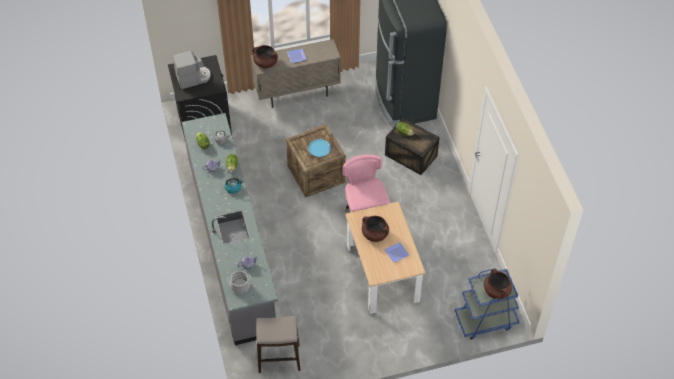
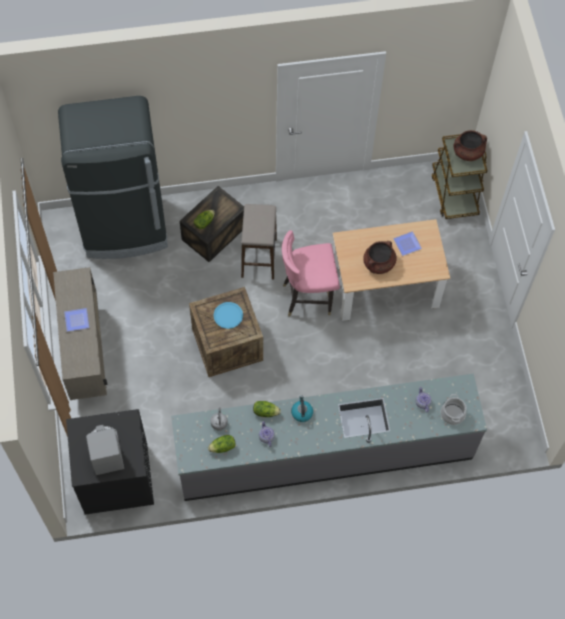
camera: 85 degrees left, 10 degrees up
brown cooking pot [252,45,278,68] -> none
stool [256,316,301,373] -> stool moved to [241,204,277,280]
blue cart [455,268,519,339] -> brown cart [432,134,487,219]

